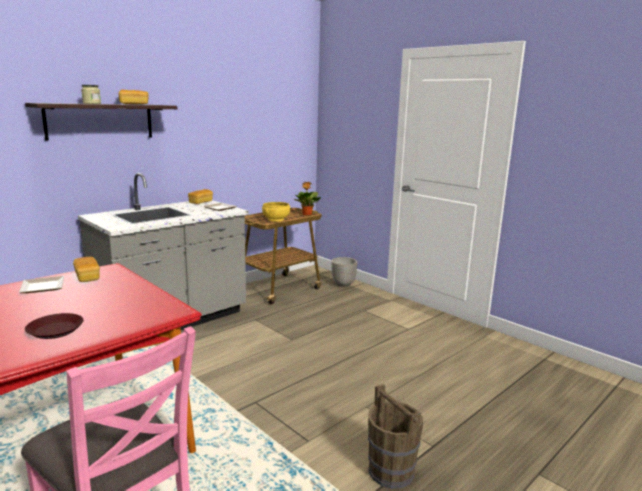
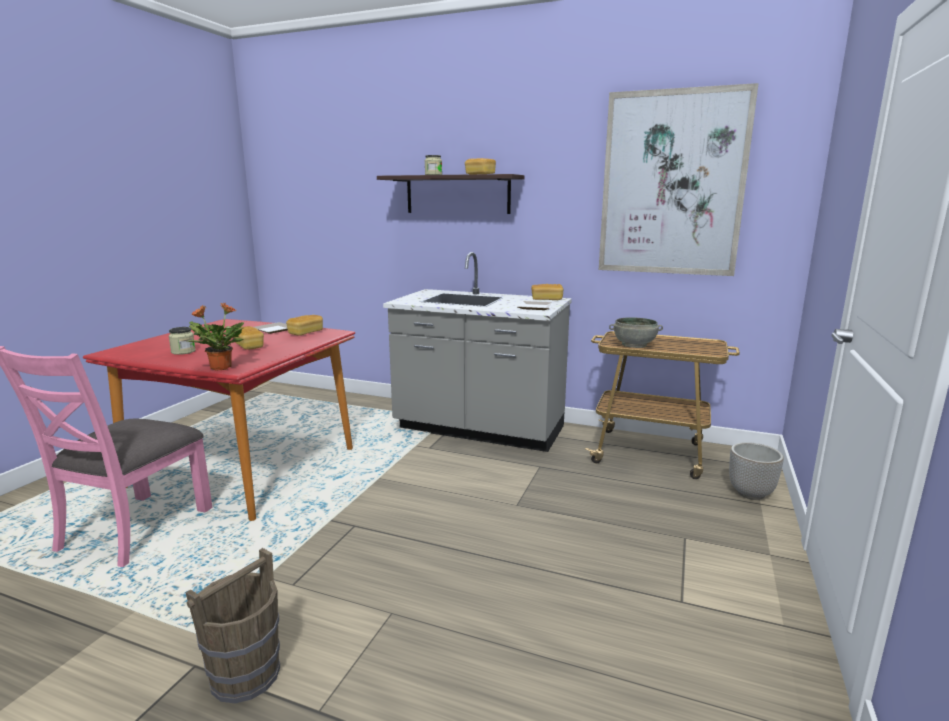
camera: 65 degrees right, 0 degrees up
brown plate [25,313,84,339] -> jar [168,327,196,355]
yellow bowl [262,202,290,222] -> grey bowl [609,317,663,348]
potted plant [294,182,321,216] -> potted plant moved to [187,303,244,371]
none -> bread [234,326,264,350]
none -> picture [599,83,759,276]

